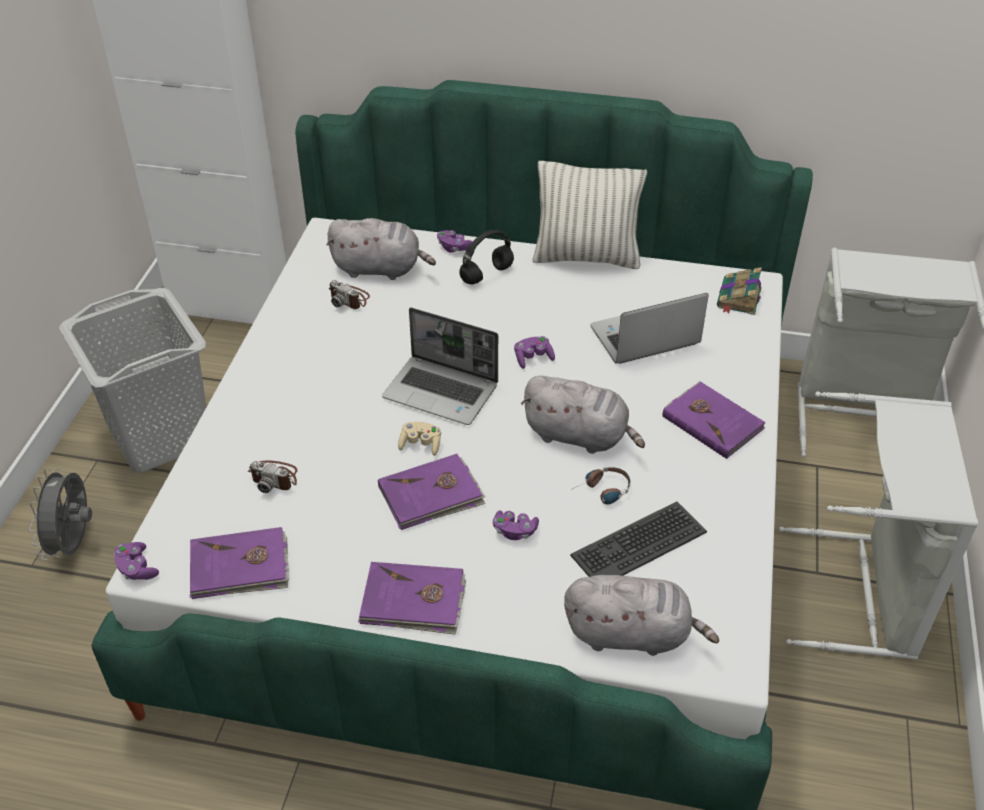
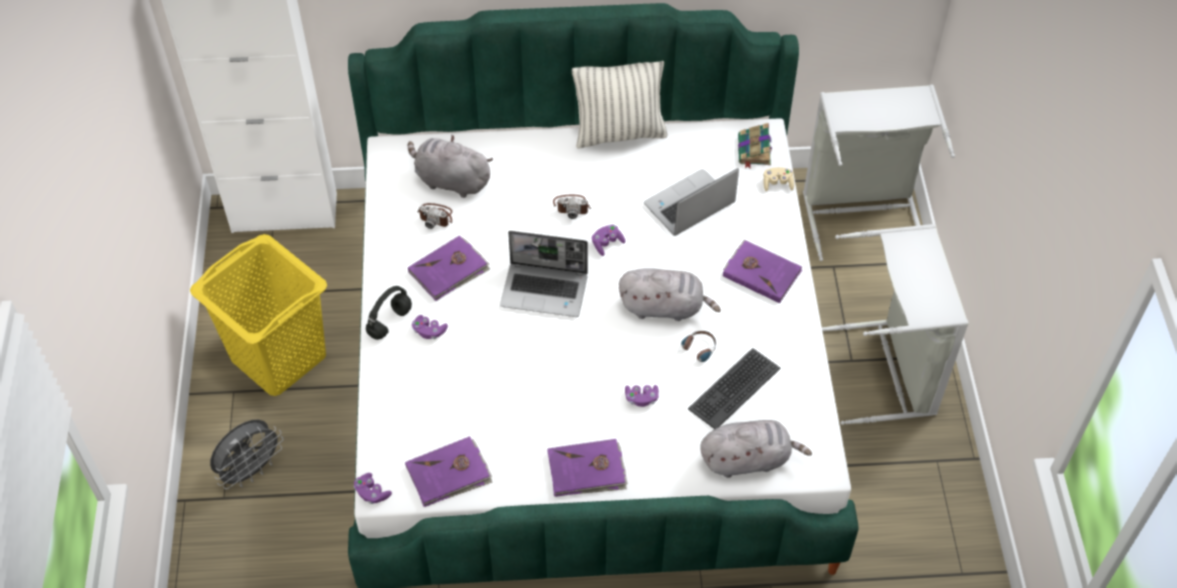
camera: 15 degrees left, 10 degrees up
grey fan [29,468,92,560] -> grey fan turned 120 degrees counterclockwise [210,419,284,489]
grey laundry basket [59,288,206,473] -> yellow laundry basket [190,234,327,396]
camera [248,460,297,493] -> camera moved to [553,195,591,219]
grey plush toy [327,218,436,280] -> grey plush toy turned 150 degrees counterclockwise [408,135,493,198]
purple book [378,454,485,530] -> purple book moved to [408,236,490,301]
beige game controller [398,422,441,456] -> beige game controller moved to [764,167,794,191]
purple game controller [437,230,473,253] -> purple game controller moved to [412,315,448,339]
black headphones [459,230,514,284] -> black headphones moved to [366,286,412,340]

